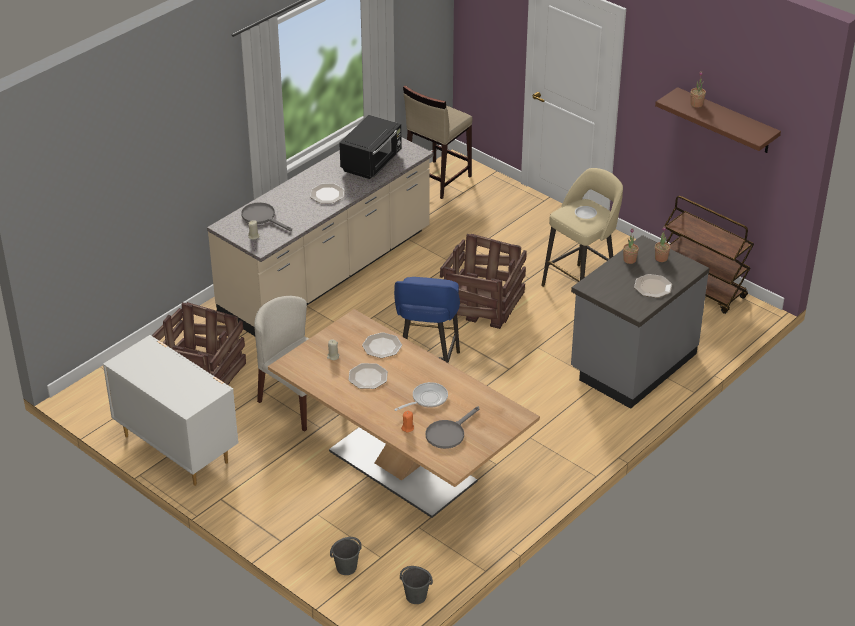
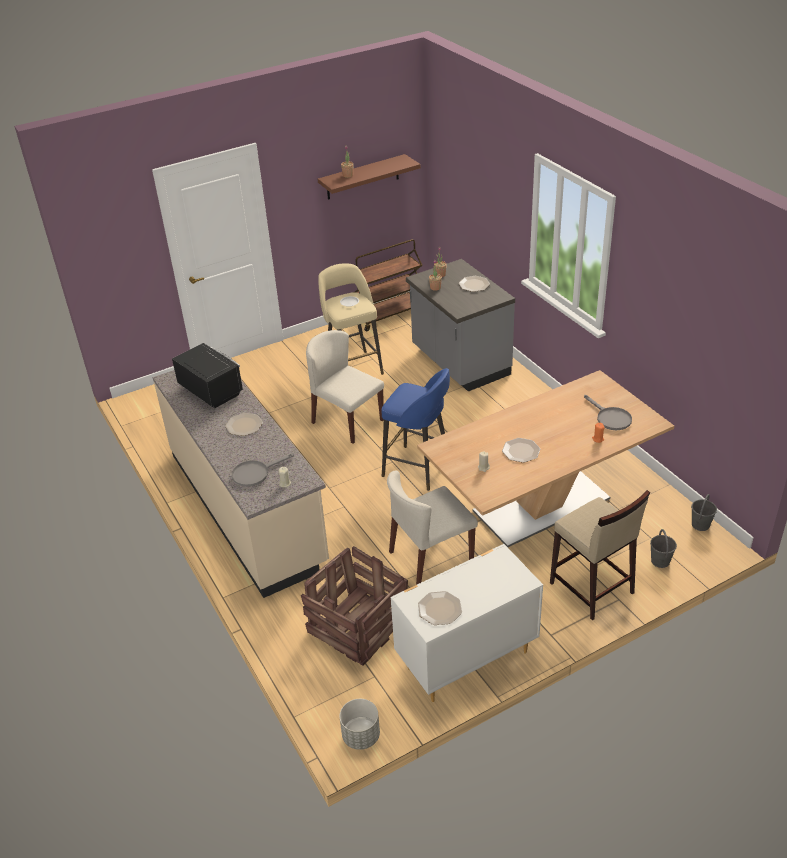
camera: 70 degrees left, 0 degrees up
plate [362,332,402,358] -> plate moved to [418,591,462,625]
frying pan [394,382,448,411] -> none
beige stool [403,85,473,199] -> beige stool moved to [550,490,650,620]
crate [440,234,527,329] -> beige chair [306,330,384,444]
none -> grey planter [339,699,380,750]

